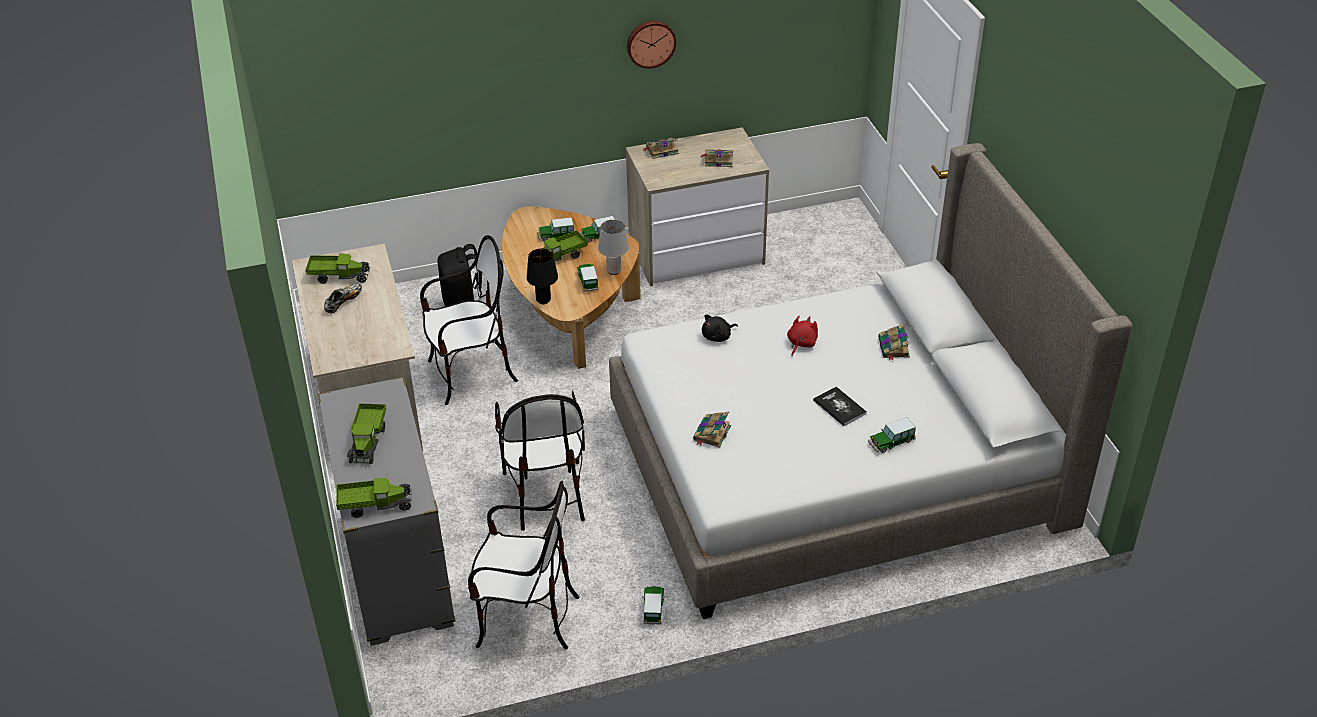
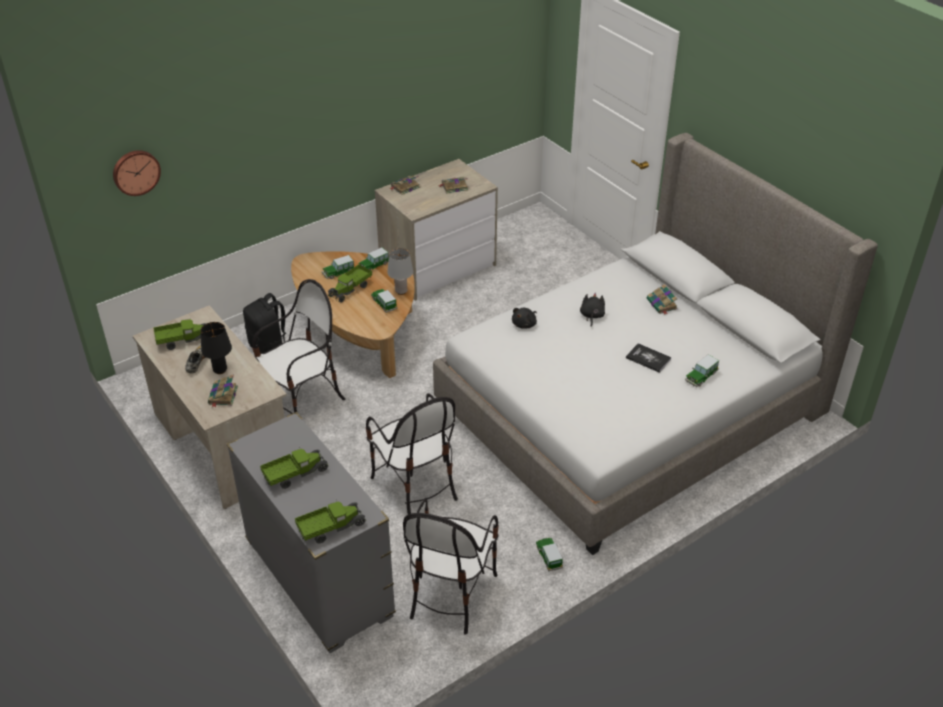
camera: 20 degrees left, 0 degrees up
toy truck [347,403,386,464] -> toy truck turned 105 degrees counterclockwise [260,447,329,489]
chair [468,481,579,649] -> chair turned 120 degrees clockwise [403,498,499,635]
black table lamp [527,249,558,304] -> black table lamp moved to [201,322,232,374]
wall clock [627,21,676,69] -> wall clock moved to [113,150,161,196]
book [693,412,731,448] -> book moved to [208,375,238,408]
red plush toy [787,316,818,356] -> black plush toy [580,293,605,327]

